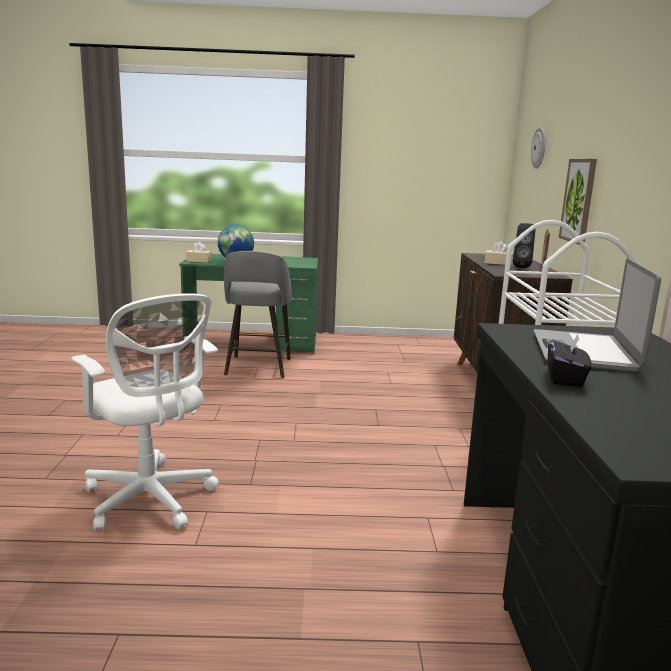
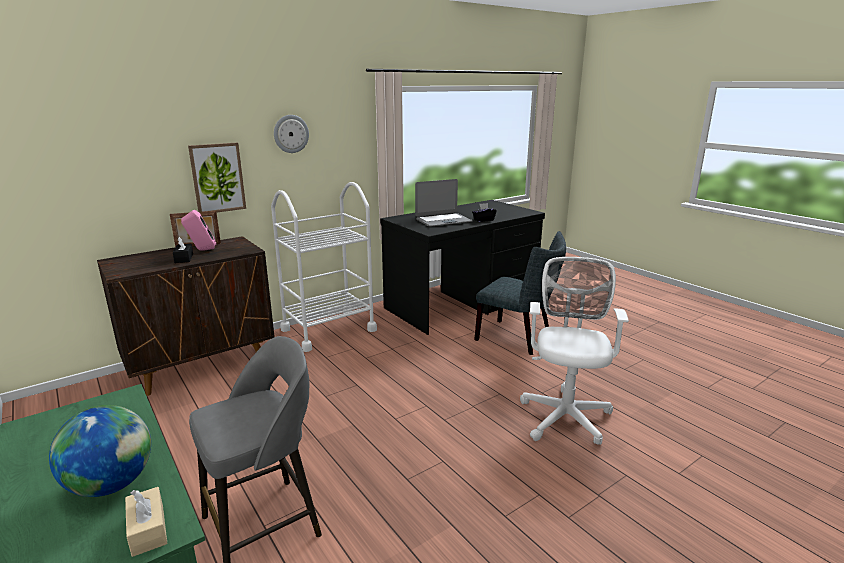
camera: 125 degrees left, 5 degrees up
beige tissue box [484,241,513,265] -> black tissue box [173,237,193,263]
black speaker [513,223,536,268] -> pink speaker [181,210,217,251]
wall clock [531,127,546,168] -> wall clock moved to [274,115,309,153]
none -> grey chair [474,231,566,355]

